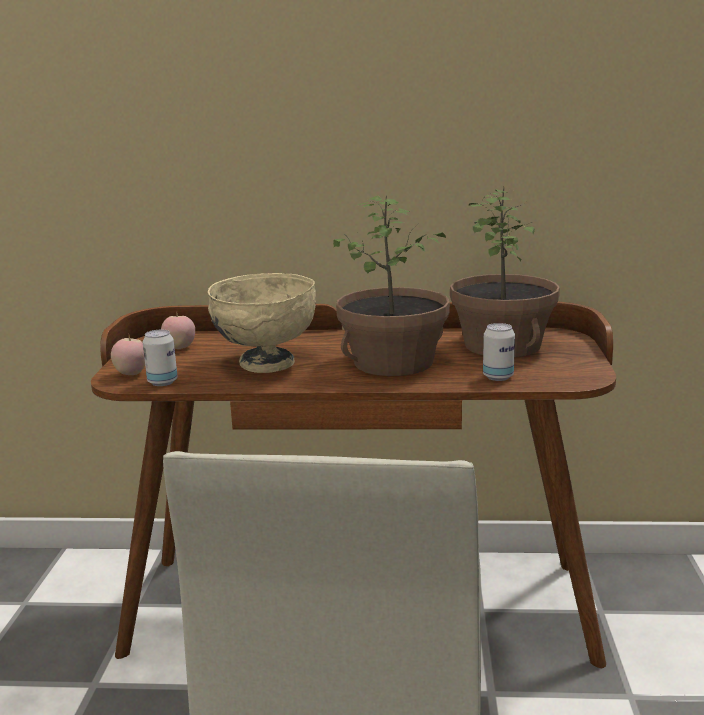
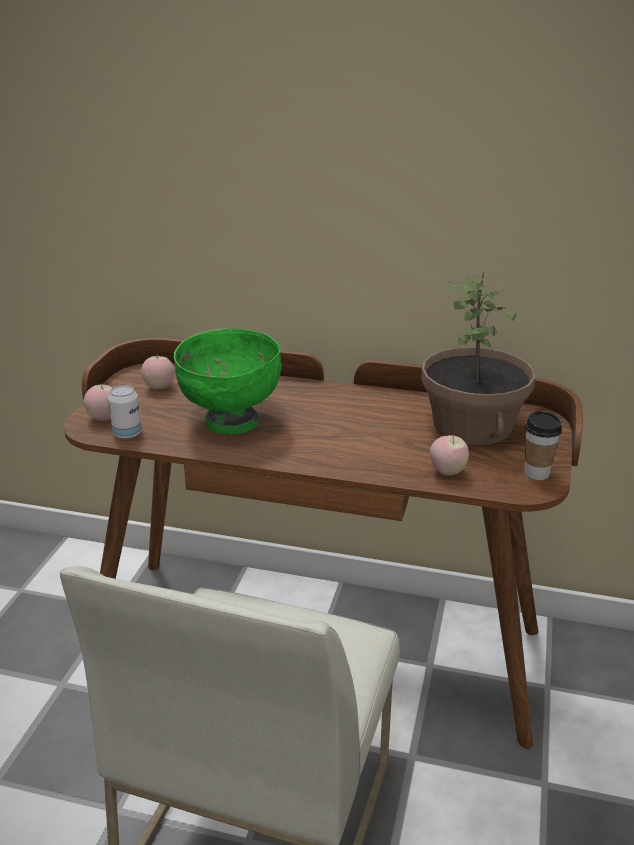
camera: 10 degrees right, 10 degrees up
beige bowl [208,273,316,373] -> green bowl [174,328,282,434]
potted plant [333,195,450,376] -> none
can [483,323,515,381] -> apple [430,435,469,476]
none -> cup [524,411,562,480]

